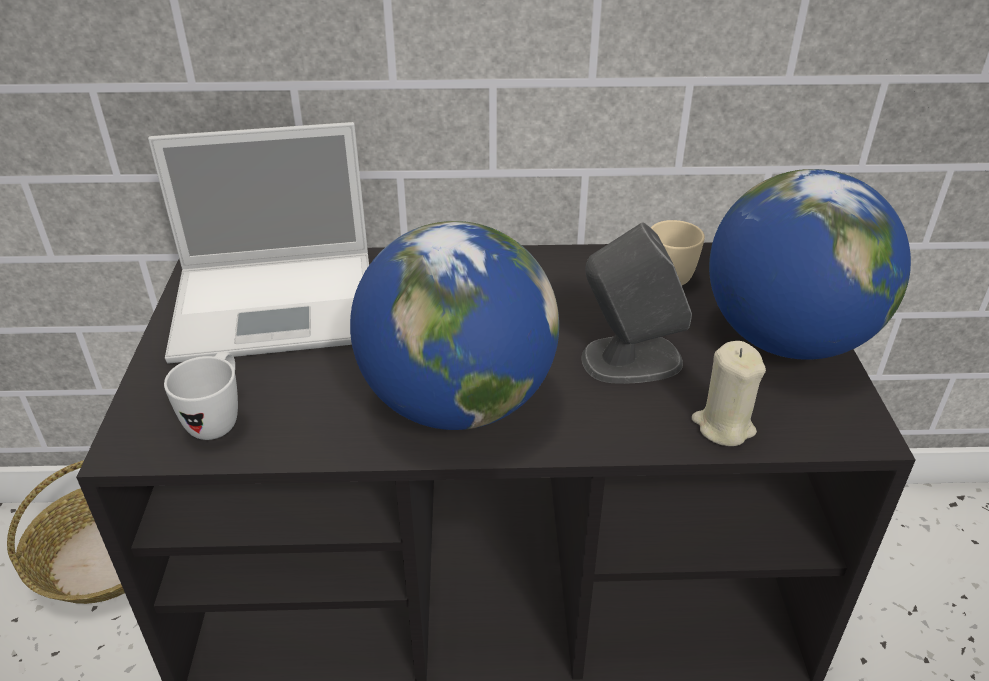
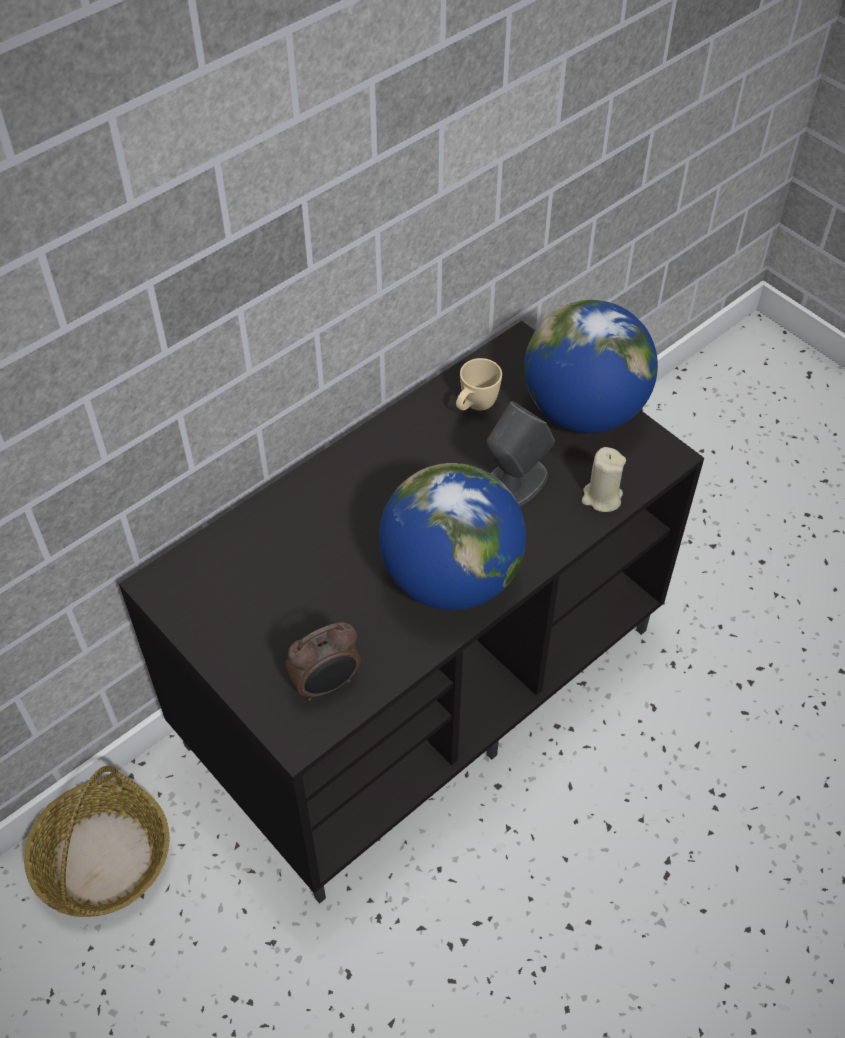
camera: 40 degrees left, 15 degrees up
laptop [148,122,369,364] -> none
white mug [164,352,238,440] -> alarm clock [285,622,361,701]

